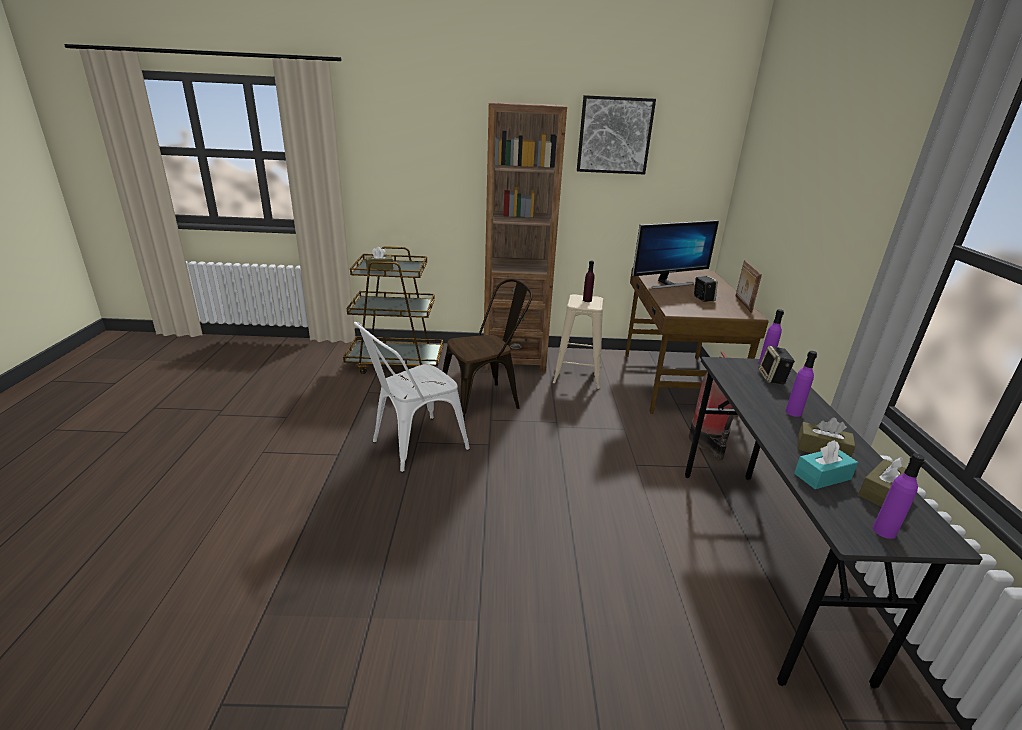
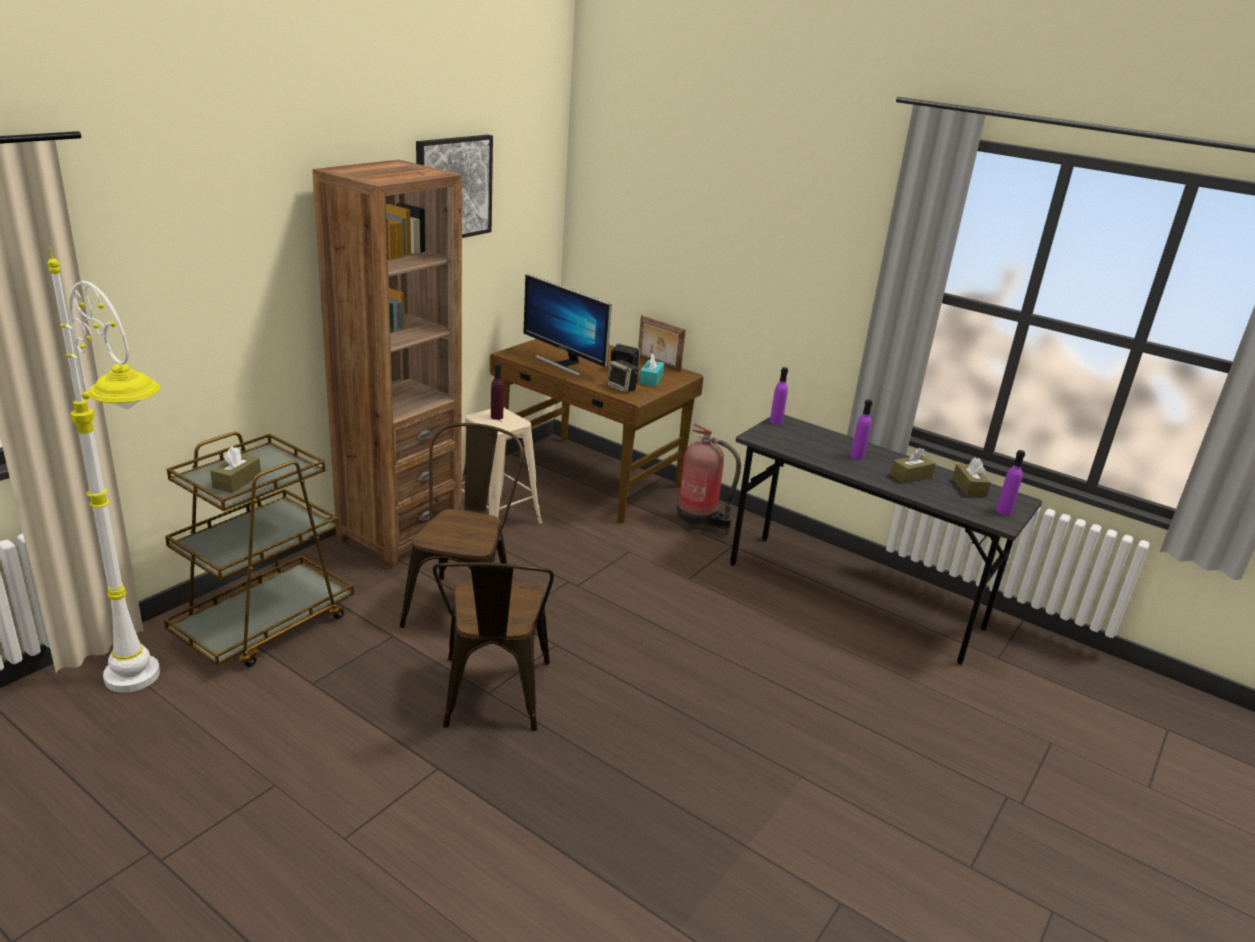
camera: 55 degrees left, 0 degrees up
white chair [354,322,470,473] -> brown chair [433,562,554,731]
monitor [632,220,719,289] -> monitor turned 120 degrees clockwise [523,274,612,376]
speaker [759,346,795,384] -> speaker moved to [607,360,639,393]
turquoise tissue box [794,440,858,489] -> turquoise tissue box moved to [639,353,665,387]
none -> white floor lamp [48,248,160,693]

